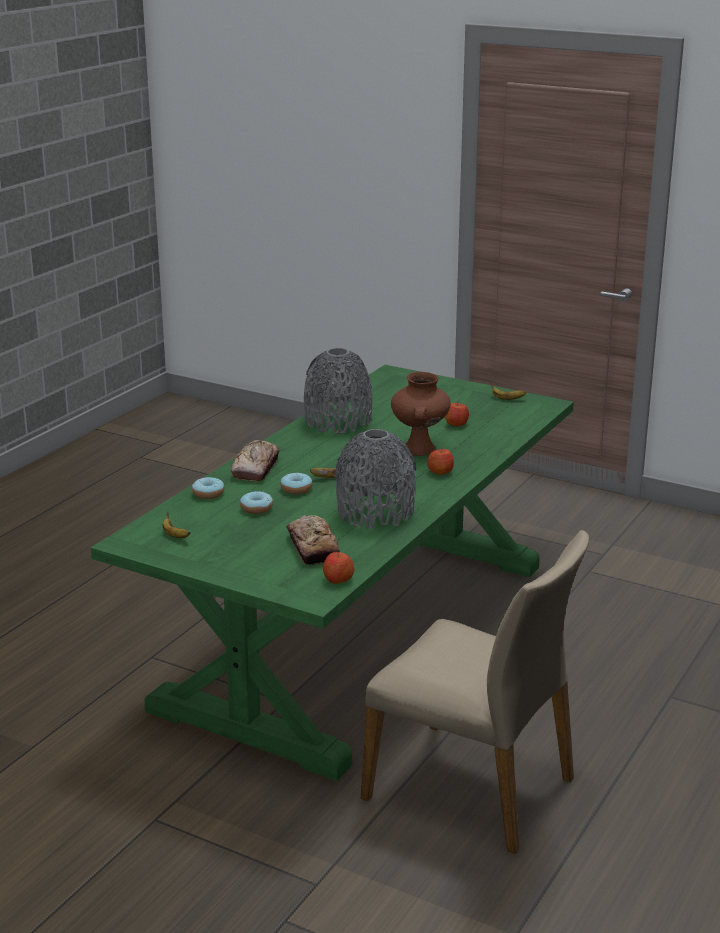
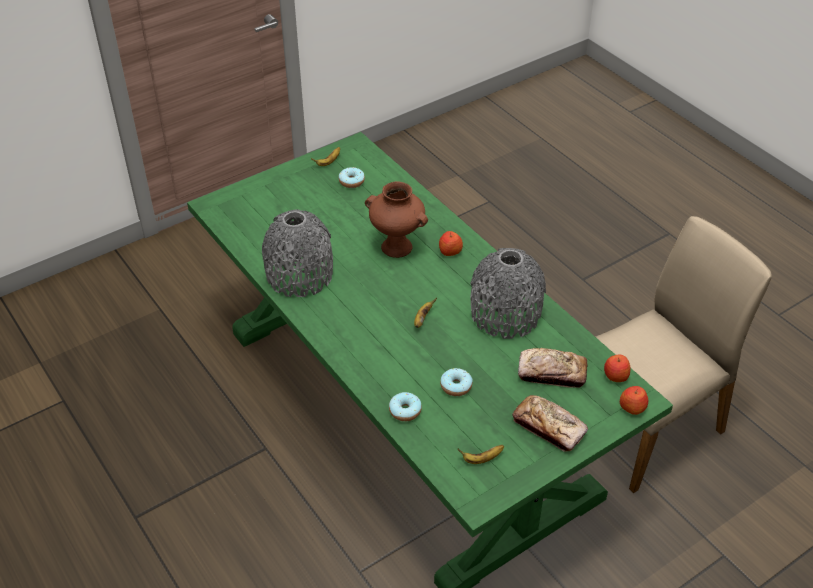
camera: 65 degrees left, 20 degrees up
bread [231,440,280,481] -> bread moved to [513,395,588,452]
donut [280,473,313,494] -> donut moved to [339,167,365,188]
apple [445,403,469,426] -> apple moved to [620,386,649,415]

